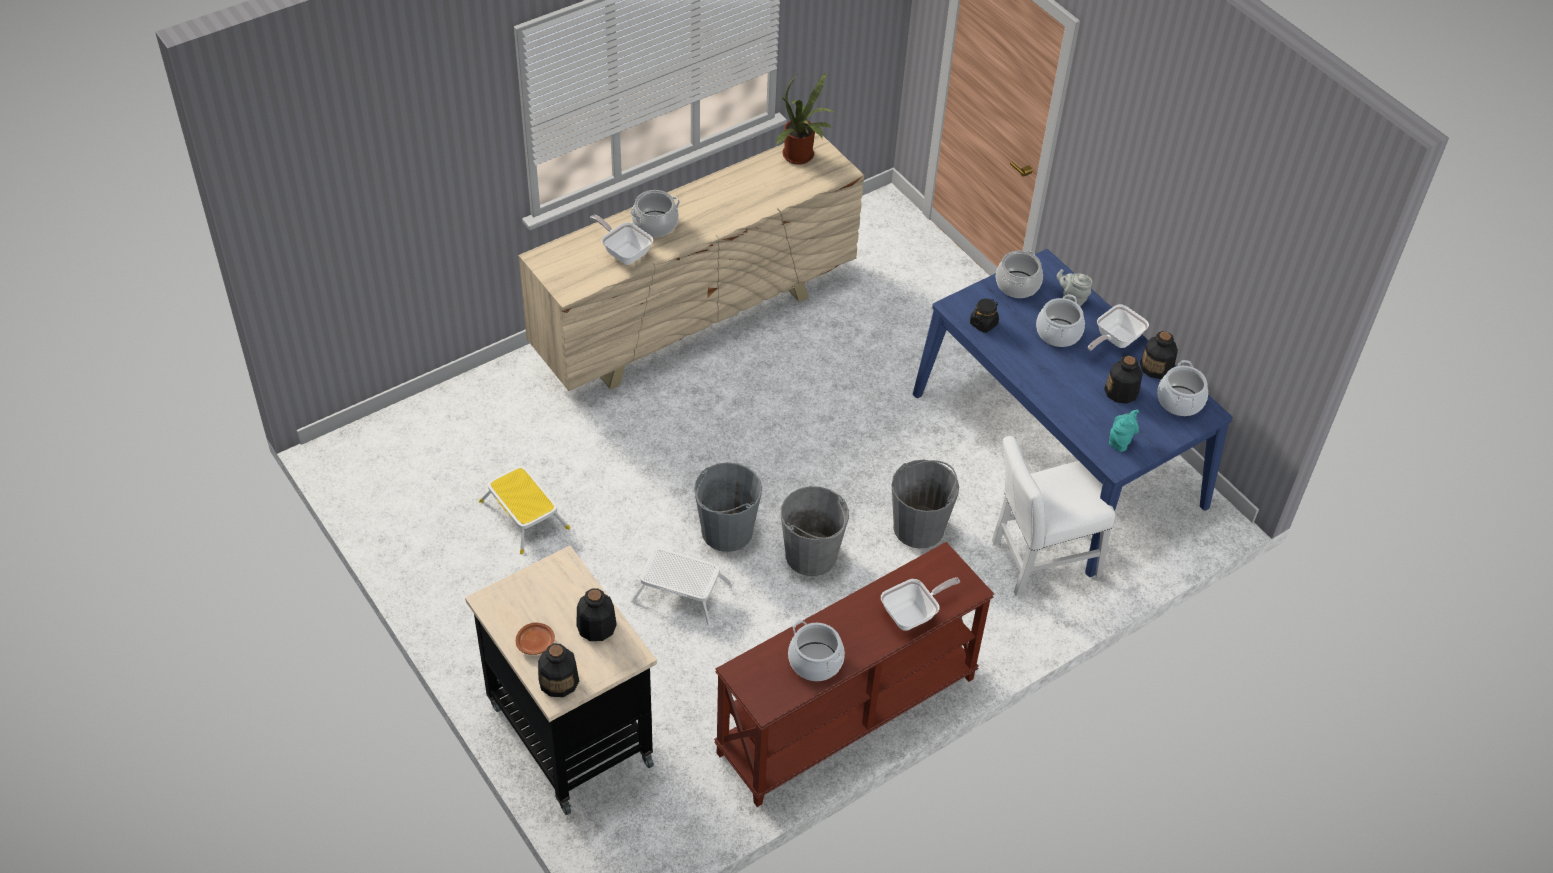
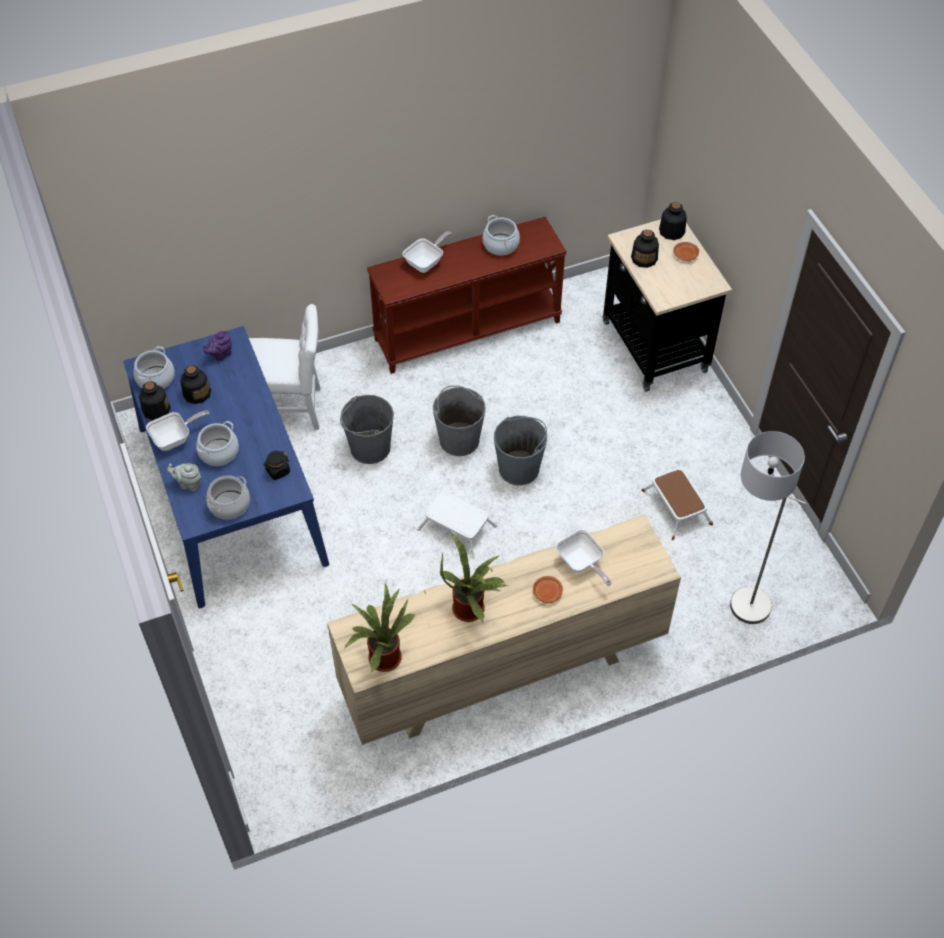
camera: 165 degrees left, 5 degrees up
yellow step ladder [479,466,570,555] -> brown step ladder [641,468,713,541]
cooking pot [630,190,680,237] -> brown plate [533,576,563,603]
white step ladder [630,548,730,626] -> white step ladder moved to [417,492,497,559]
frying pan [881,577,960,631] -> frying pan turned 150 degrees clockwise [402,231,451,273]
grey teapot [1057,269,1092,306] -> grey teapot turned 150 degrees clockwise [167,464,201,491]
turquoise teapot [1109,409,1139,452] -> purple teapot [203,331,232,362]
none -> potted plant [439,533,508,623]
none -> grey floor lamp [730,431,806,624]

